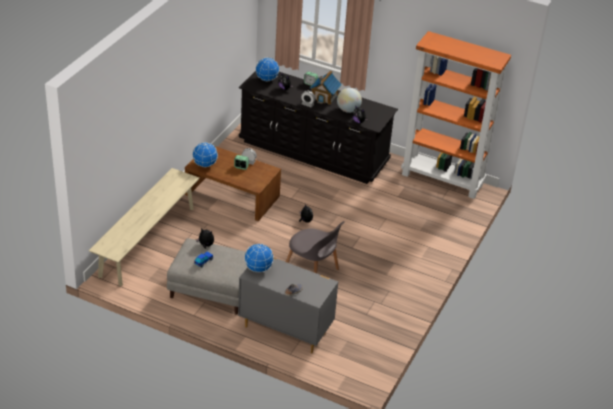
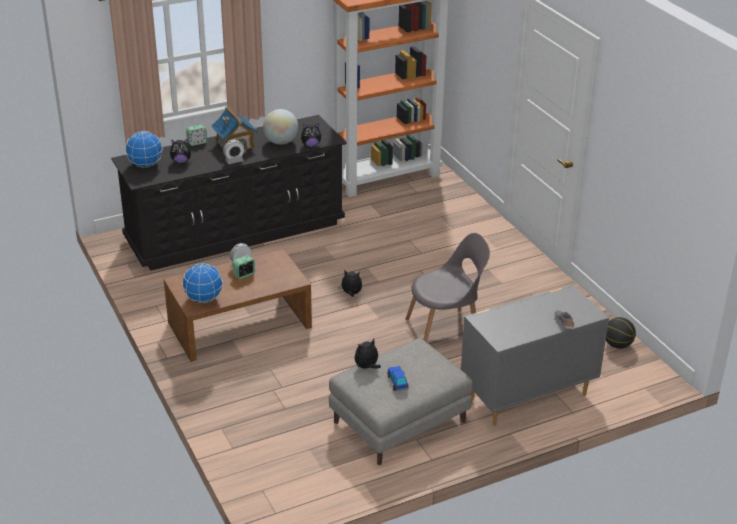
camera: 50 degrees left, 5 degrees down
beige bench [89,168,200,286] -> none
globe [244,244,274,272] -> none
none -> basketball [606,317,636,349]

